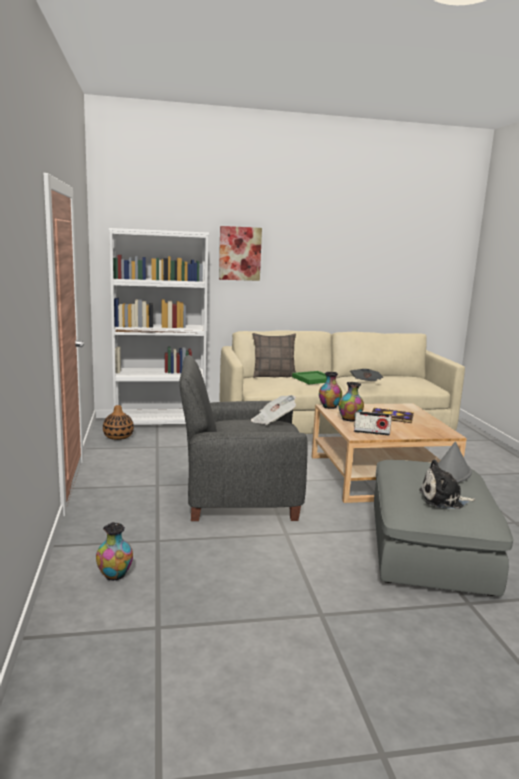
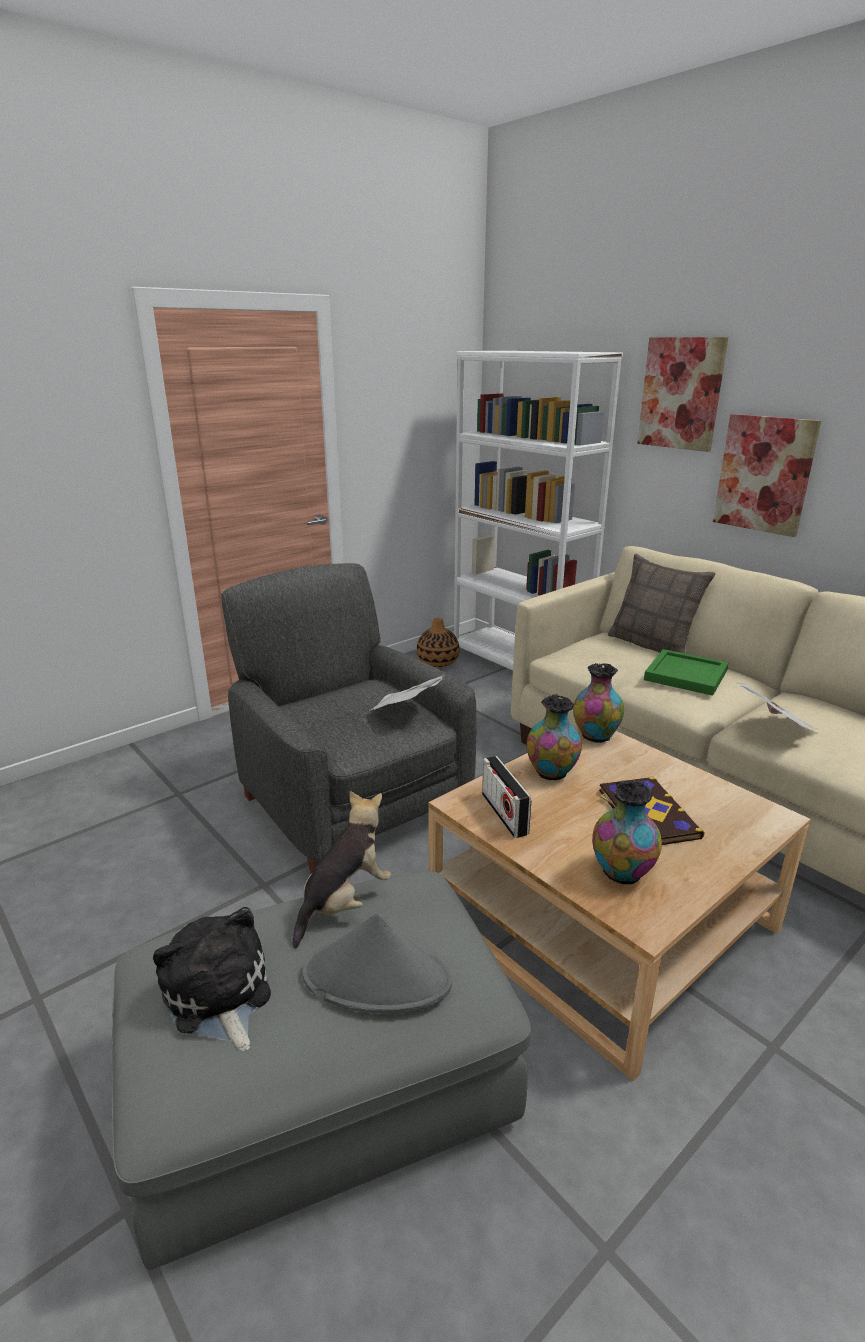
camera: 60 degrees right, 10 degrees up
vase [96,522,133,581] -> vase moved to [592,780,662,885]
none -> plush toy [293,791,391,948]
none -> picture [713,414,821,537]

